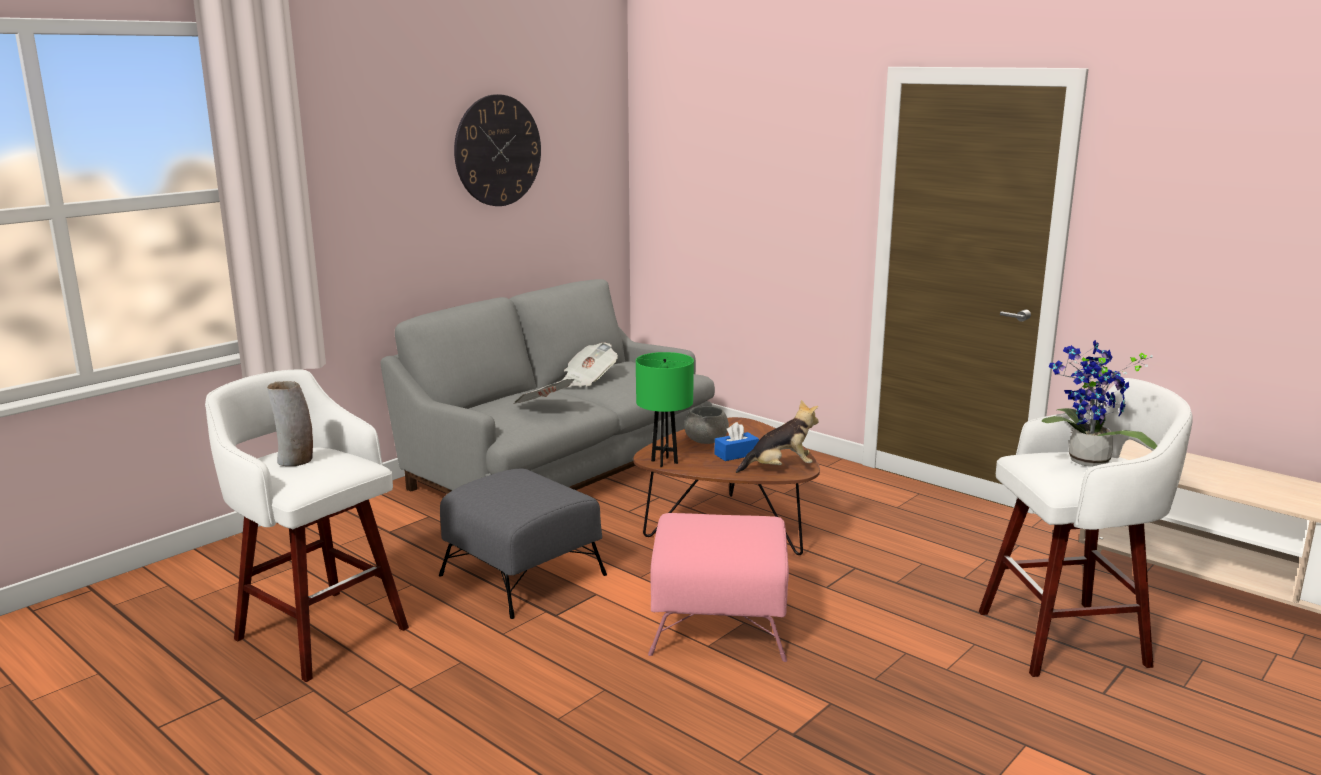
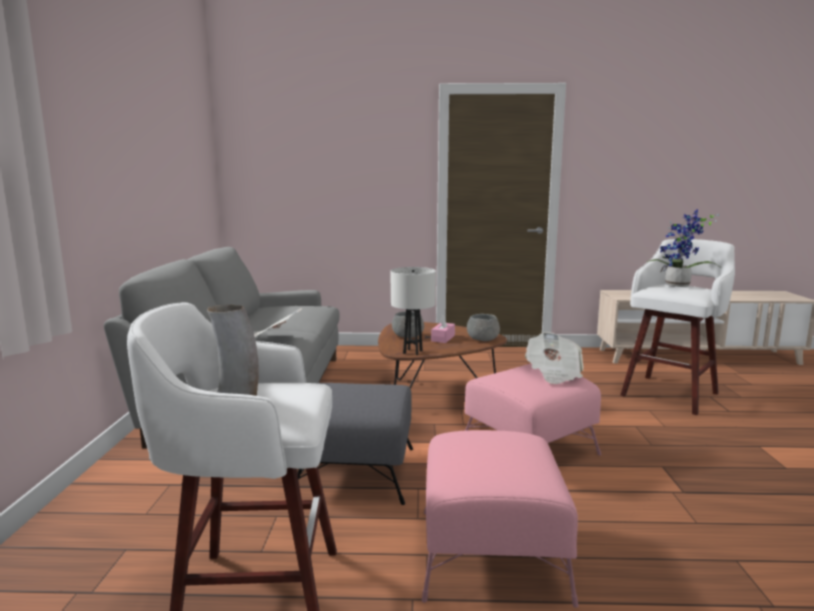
camera: 40 degrees left, 5 degrees down
wall clock [454,94,541,206] -> none
newspaper [561,343,618,387] -> newspaper moved to [525,332,583,384]
green table lamp [636,352,694,467] -> white table lamp [390,267,436,355]
blue tissue box [714,422,759,461] -> pink tissue box [431,314,455,343]
plush toy [736,400,819,473] -> grey bowl [467,314,500,341]
none -> pink ottoman [422,430,578,608]

